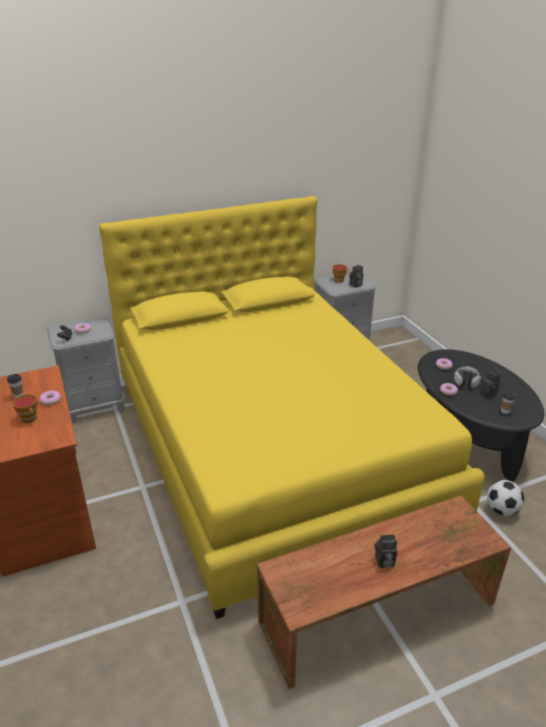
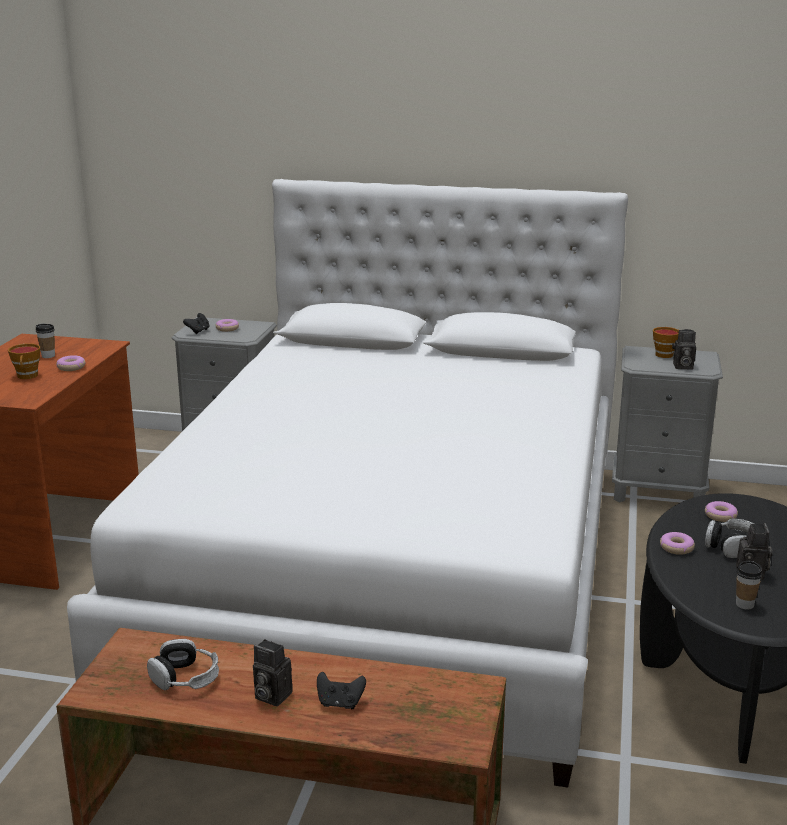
camera: 35 degrees right, 10 degrees down
yellow bed [99,196,485,619] -> white bed [67,179,628,788]
football [487,480,524,516] -> none
none -> headphones [147,639,219,690]
none -> black game controller [317,672,366,709]

